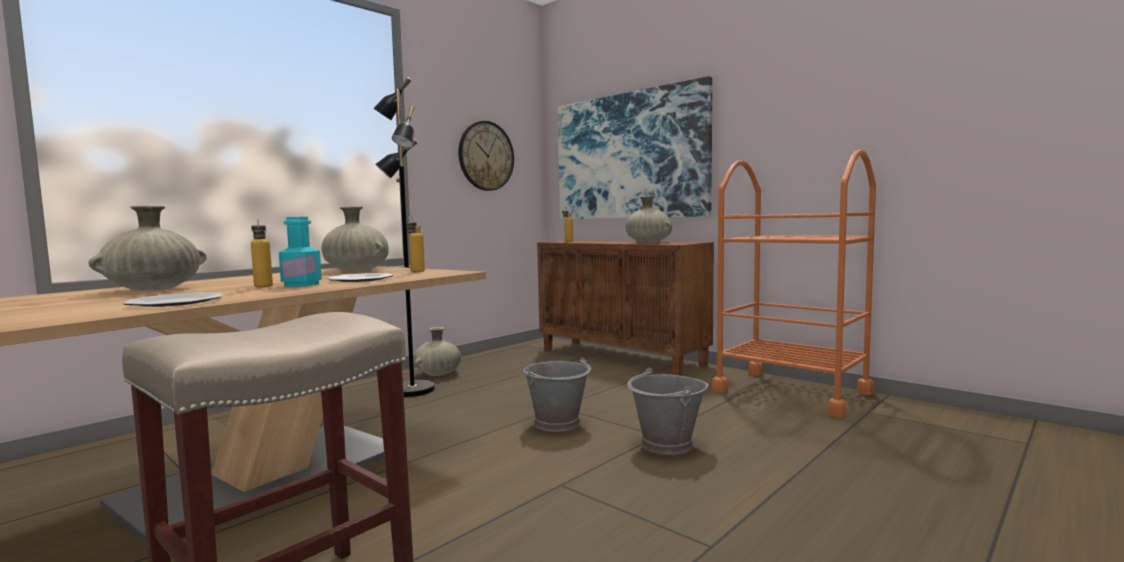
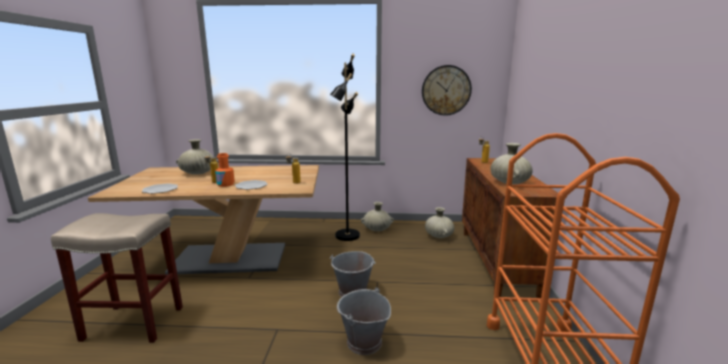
camera: 50 degrees right, 10 degrees up
turquoise bottle [279,217,322,287] -> orange bottle [215,153,235,187]
beige vase [322,206,389,271] -> beige vase moved to [425,207,454,238]
picture [558,76,712,219] -> none

